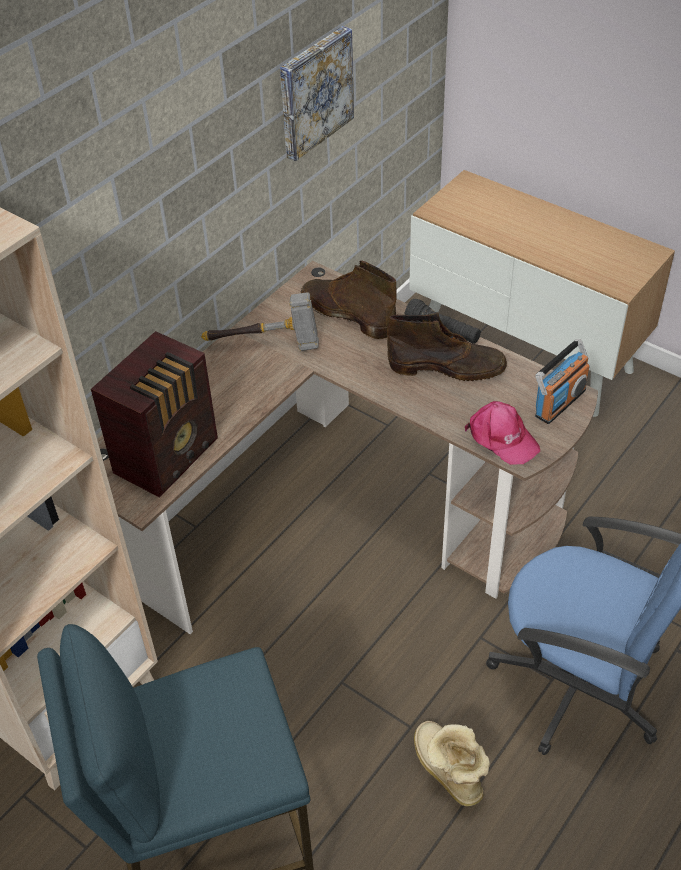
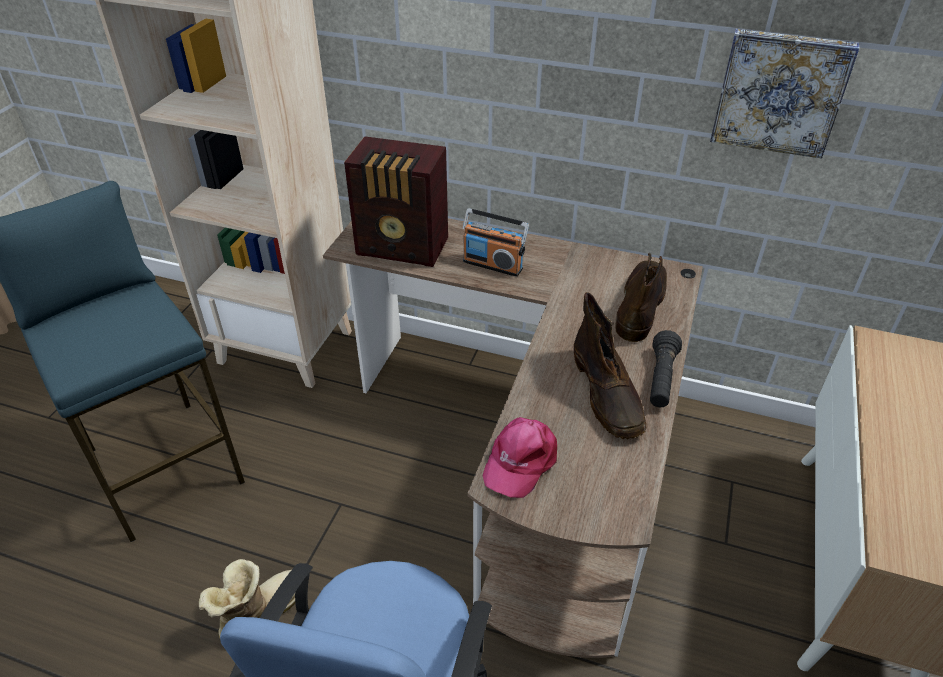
camera: 70 degrees right, 5 degrees down
hammer [201,292,319,351] -> none
radio [535,339,590,424] -> radio moved to [463,208,529,277]

